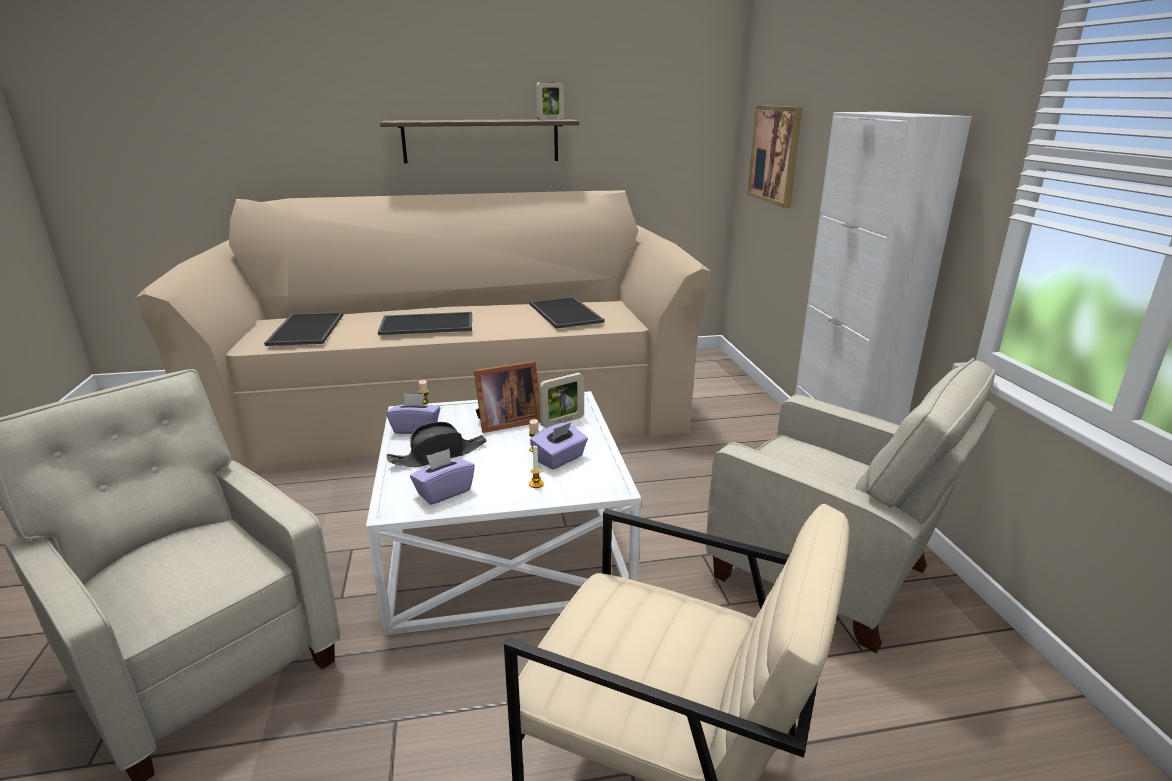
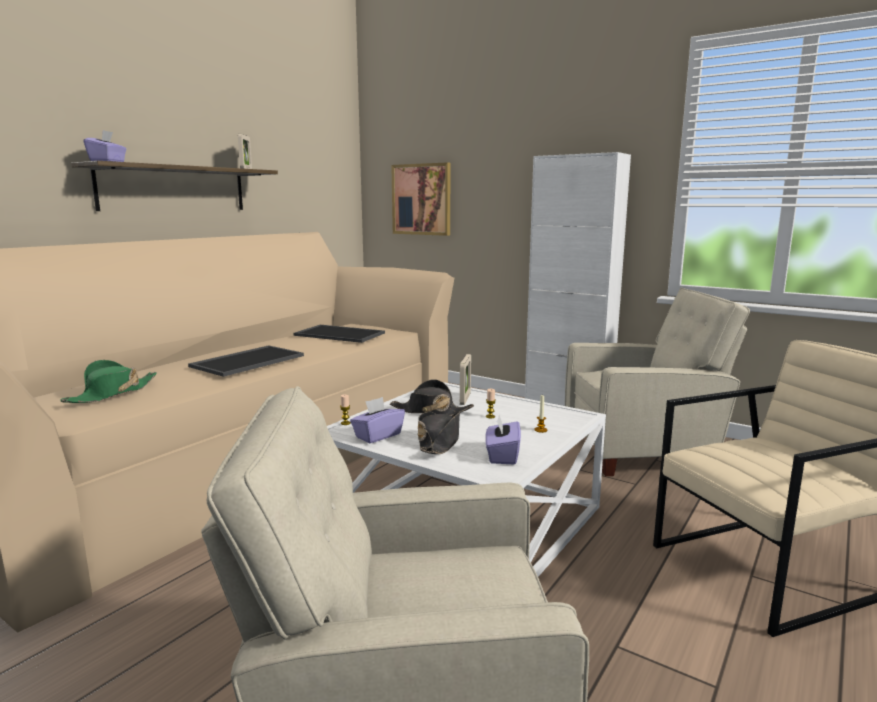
camera: 45 degrees left, 10 degrees down
tray [264,312,343,346] -> green hat [60,360,157,403]
picture frame [474,361,540,433] -> black hat [390,379,474,416]
purple tissue box [530,422,588,470] -> purple tissue box moved to [84,130,126,162]

